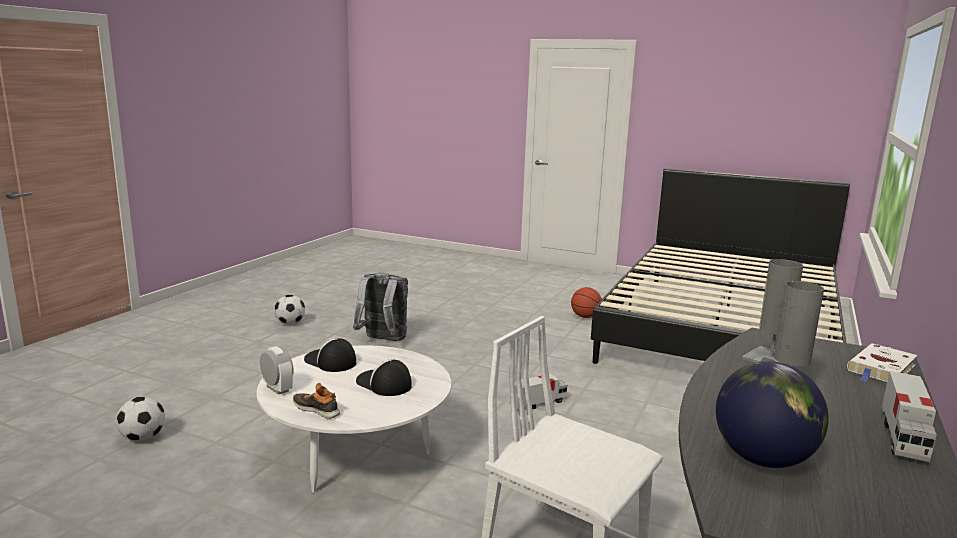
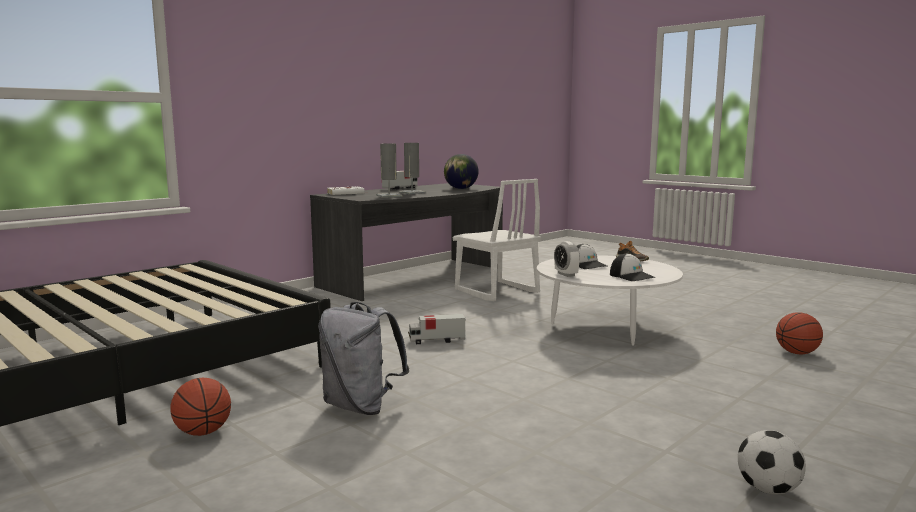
camera: 160 degrees left, 5 degrees down
football [116,396,165,441] -> basketball [776,312,823,354]
alarm clock [260,346,294,395] -> alarm clock moved to [554,241,580,277]
grey backpack [353,273,408,341] -> grey backpack moved to [319,302,409,415]

